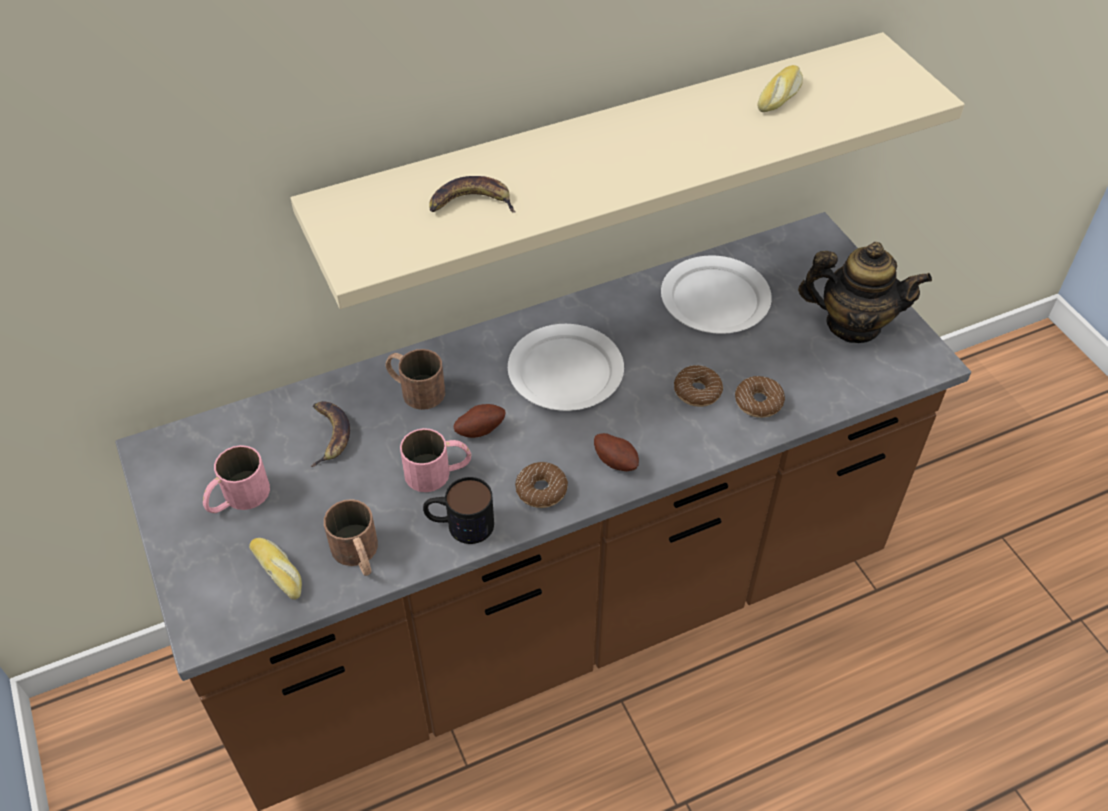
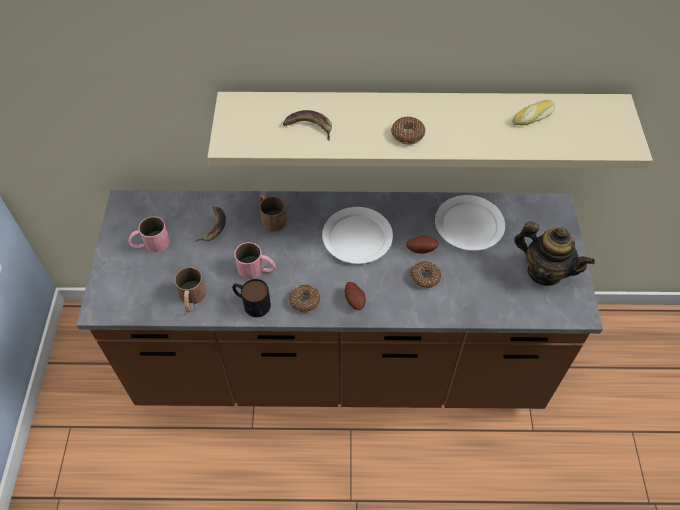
camera: 25 degrees right, 5 degrees up
bread [249,538,302,600] -> none
potato [453,404,506,438] -> potato moved to [406,236,439,254]
donut [735,376,785,418] -> donut moved to [391,116,425,144]

